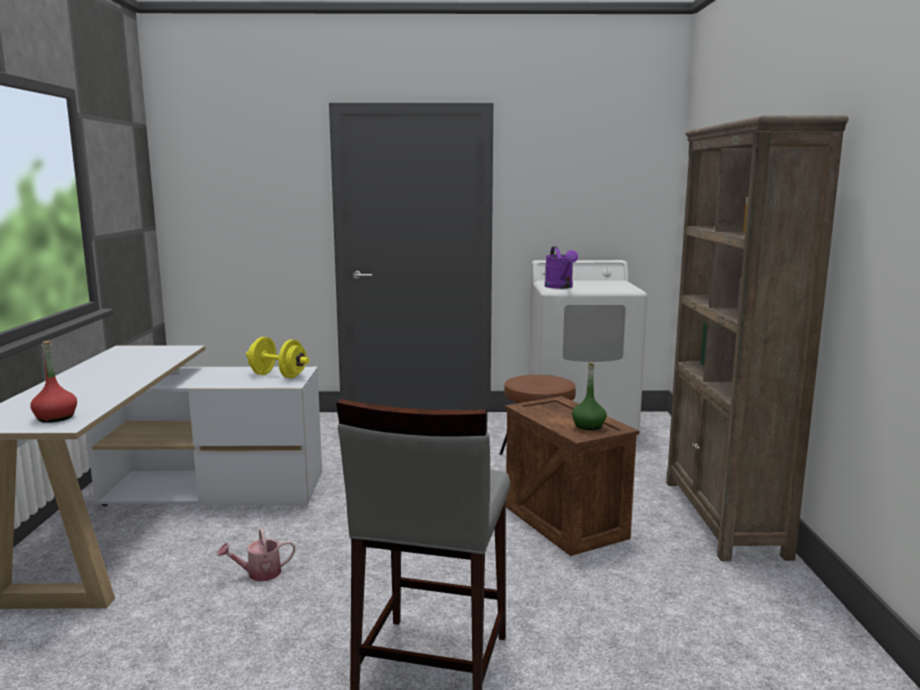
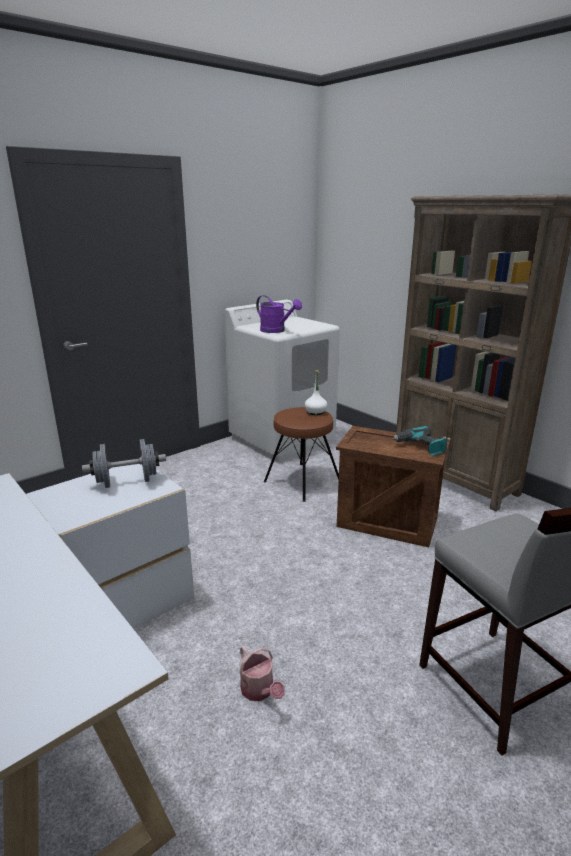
camera: 40 degrees left, 10 degrees up
red bottle [30,341,77,423] -> none
watering can [217,527,295,581] -> watering can turned 60 degrees counterclockwise [239,646,285,701]
yellow dumbbell [246,337,309,378] -> grey dumbbell [82,439,166,488]
green bottle [572,362,607,430] -> power drill [392,426,447,456]
none -> white bottle [305,370,327,415]

